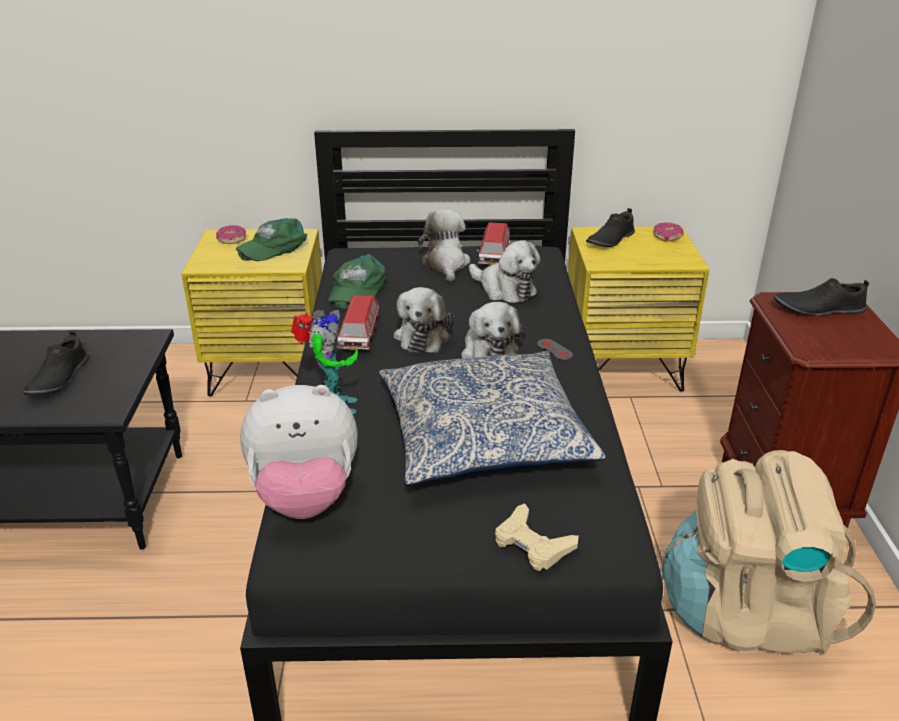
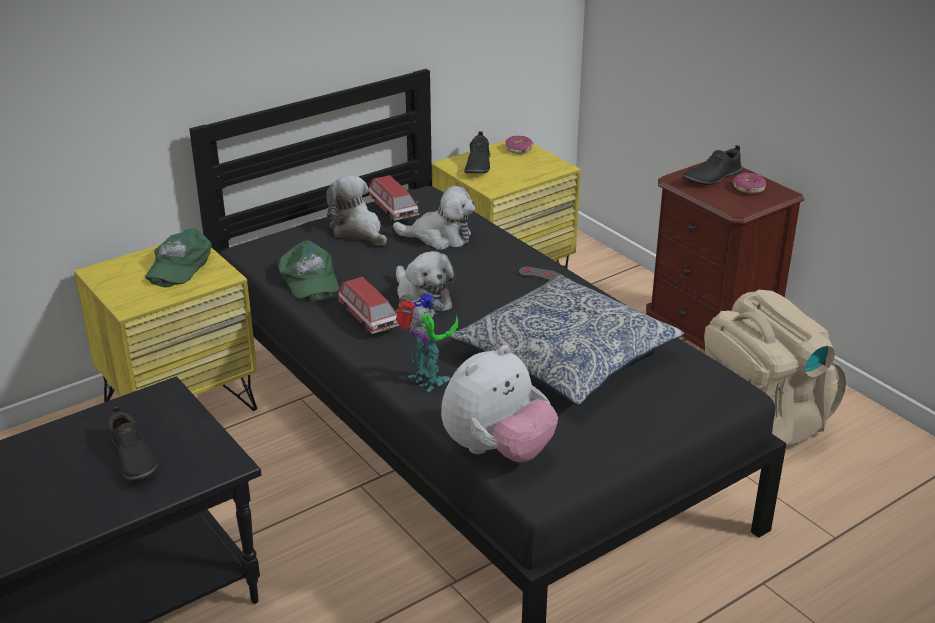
camera: 35 degrees left, 0 degrees up
donut [216,225,246,244] -> donut moved to [732,173,766,193]
plush toy [461,302,525,358] -> none
beige game controller [495,503,579,571] -> none

